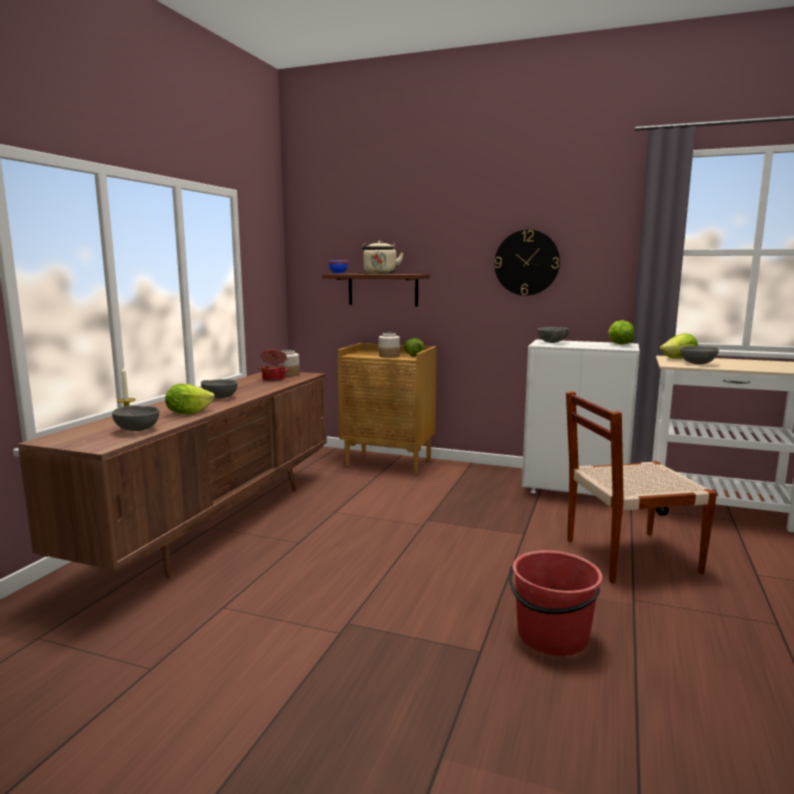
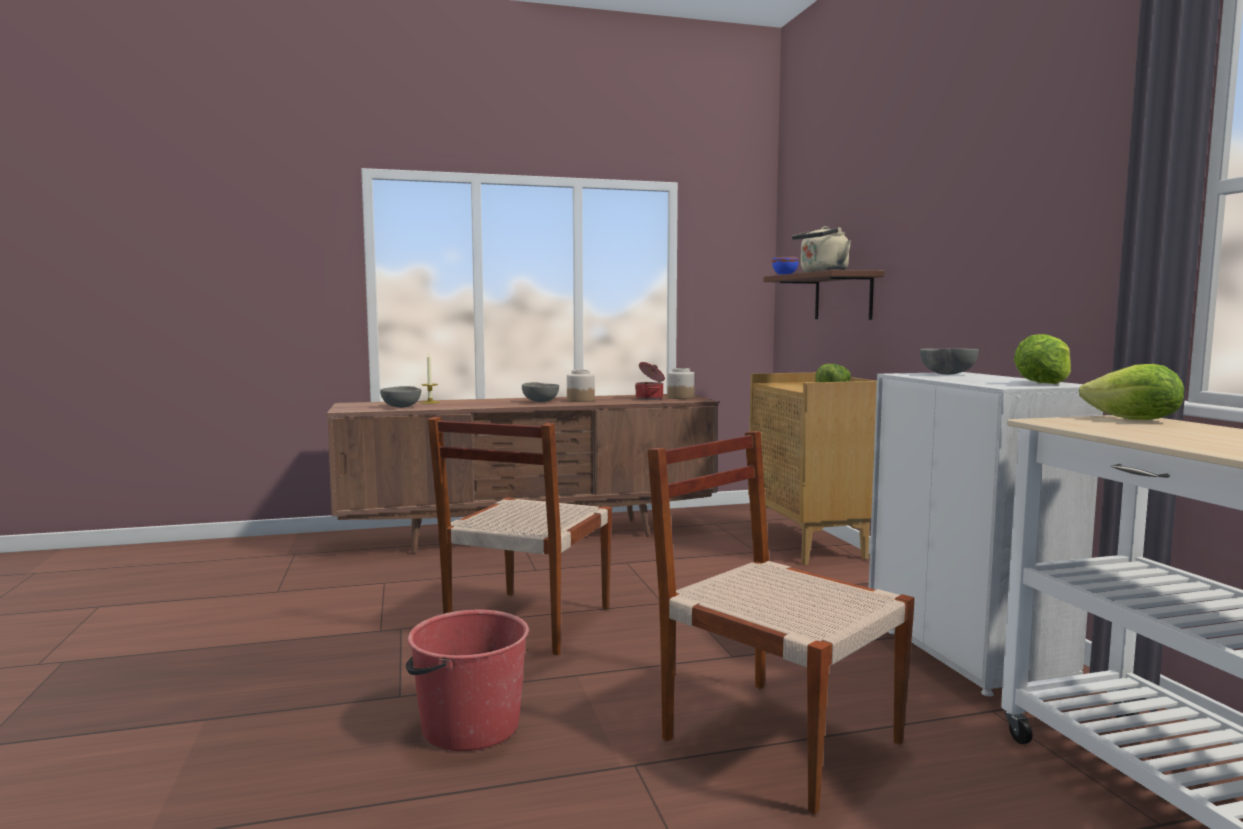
camera: 55 degrees right, 5 degrees down
lettuce [165,384,215,414] -> none
jar [379,333,400,358] -> jar moved to [567,370,595,402]
wall clock [494,230,560,296] -> none
grey bowl [680,346,719,365] -> none
none -> chair [428,417,612,655]

